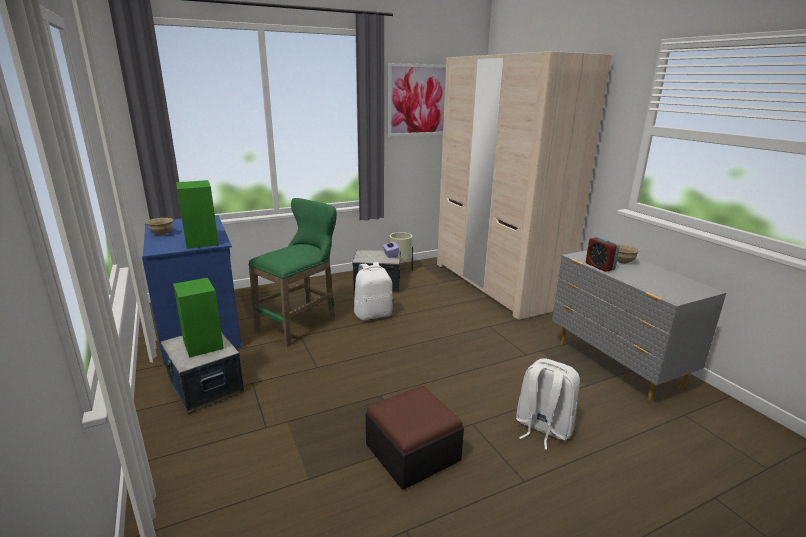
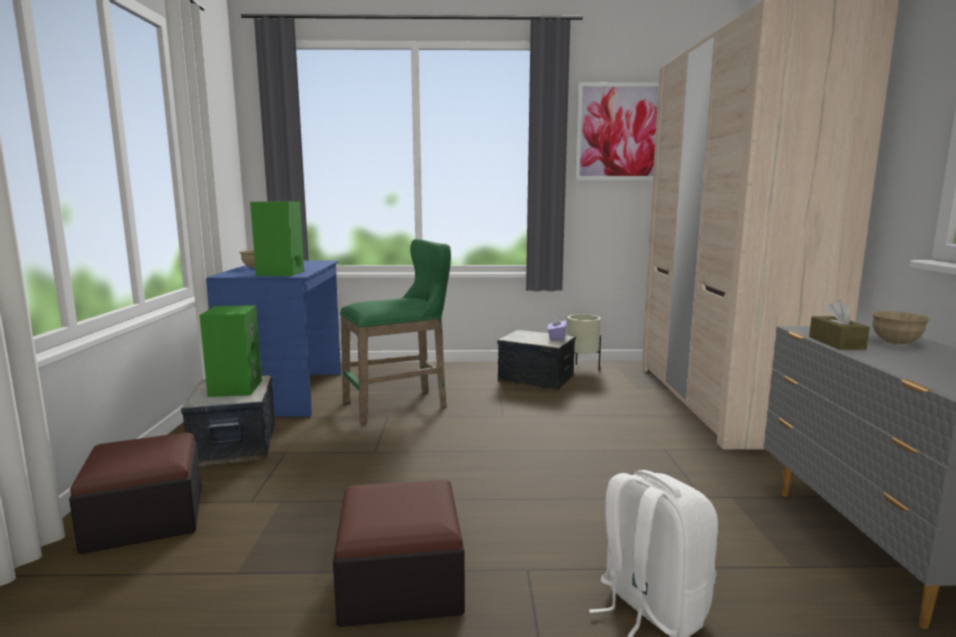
camera: 25 degrees right, 10 degrees down
white backpack [354,262,393,320] -> none
alarm clock [586,237,620,272] -> brown tissue box [809,300,870,350]
none -> ottoman [69,432,201,554]

